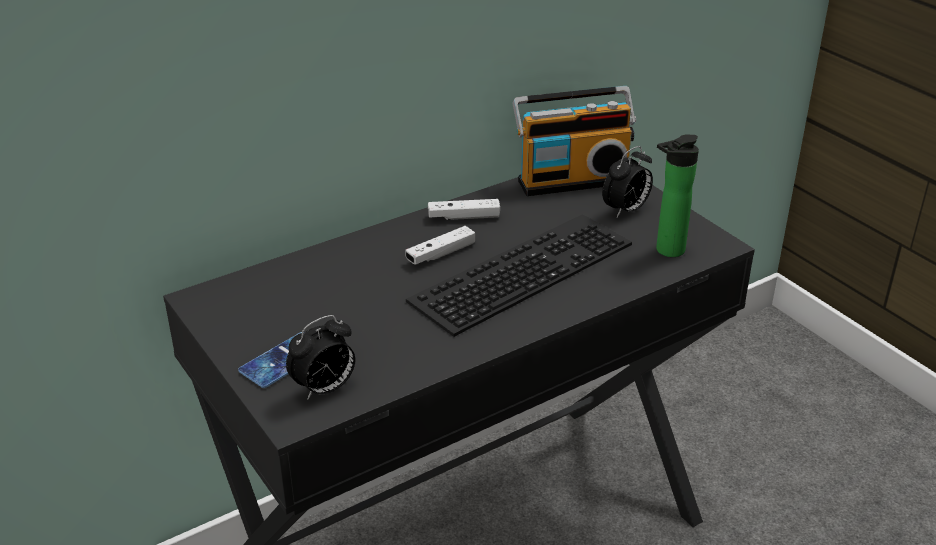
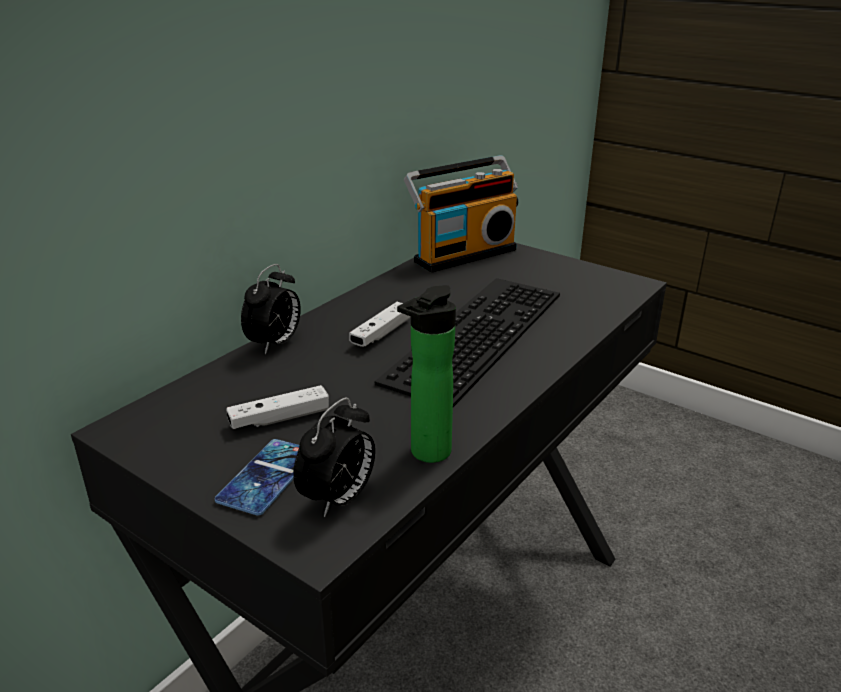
camera: 20 degrees left, 5 degrees down
white game controller [428,199,500,220] -> white game controller moved to [226,385,329,429]
alarm clock [602,146,653,218] -> alarm clock moved to [241,264,301,354]
bottle [656,134,699,257] -> bottle moved to [397,285,456,463]

